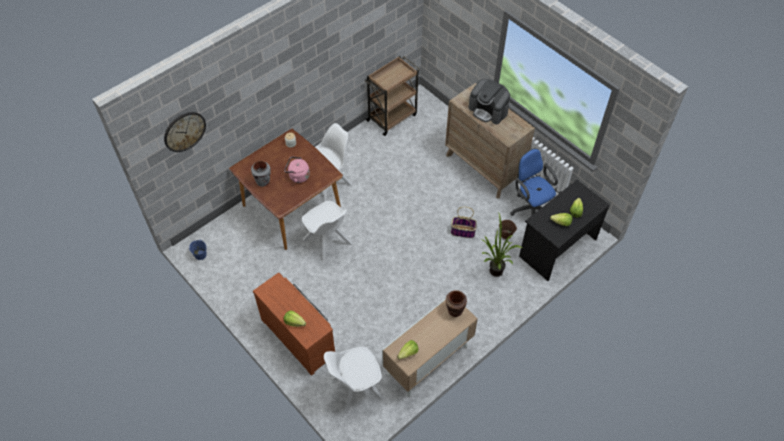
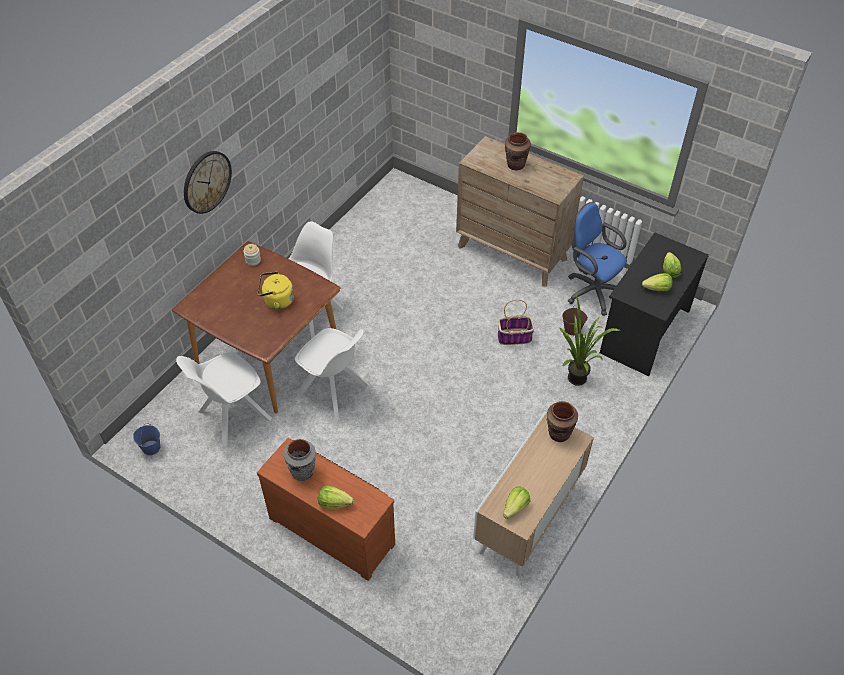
camera: 15 degrees left, 5 degrees down
wall clock [164,112,206,152] -> wall clock moved to [184,151,232,214]
grey vase [251,160,271,187] -> grey vase moved to [284,439,316,481]
pink kettle [284,156,310,183] -> yellow kettle [258,271,294,309]
white chair [324,347,384,414] -> white chair moved to [176,352,271,446]
brown cart [365,56,420,136] -> none
coffee machine [469,79,510,124] -> brown vase [505,132,531,170]

